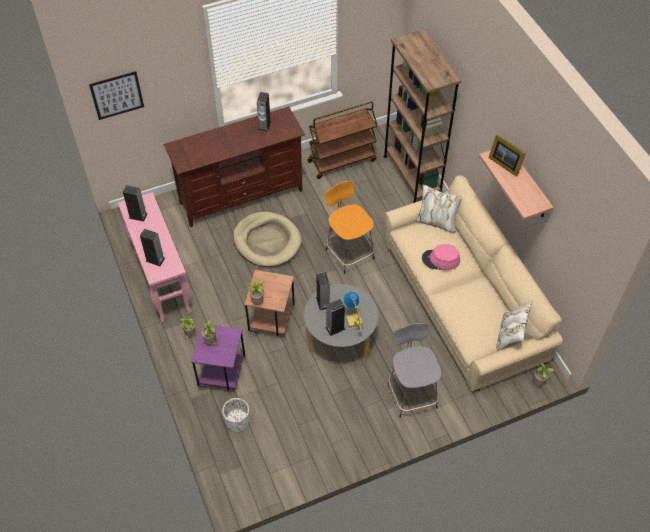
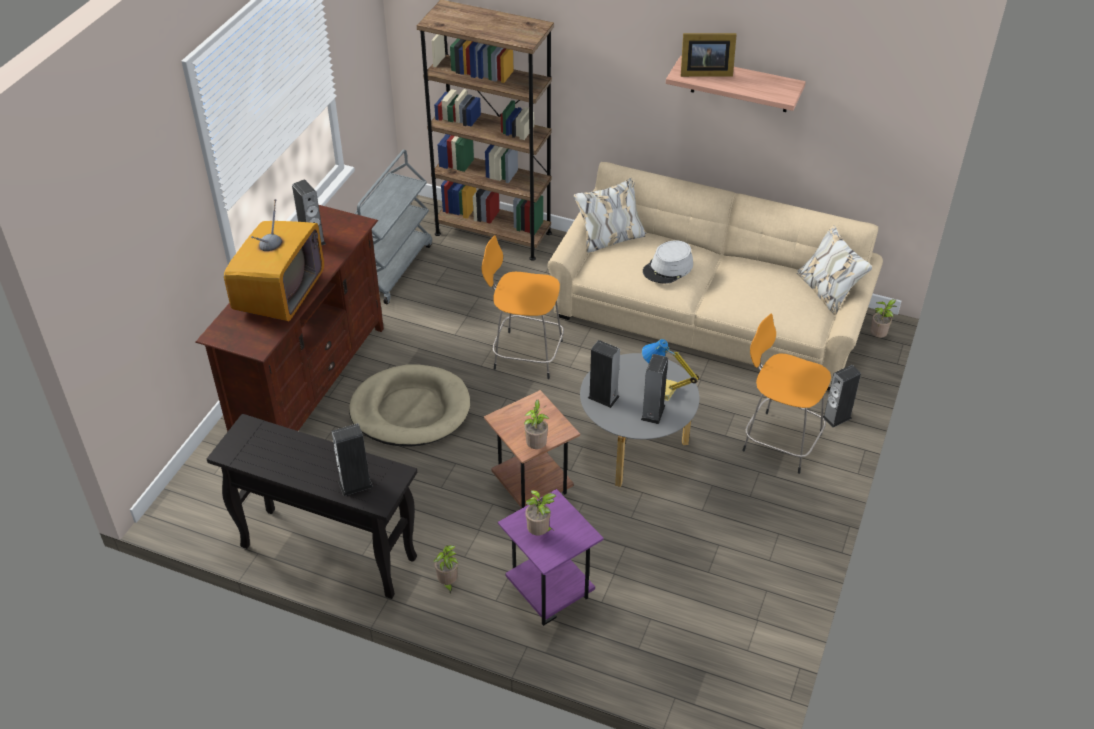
camera: 45 degrees left, 10 degrees down
picture [89,71,144,120] -> none
pink console table [118,192,192,323] -> black console table [207,414,417,599]
speaker [123,185,148,222] -> speaker moved to [823,365,861,427]
white planter [222,398,249,432] -> none
brown cart [308,101,378,179] -> grey cart [354,150,432,304]
grey stool [388,323,441,418] -> orange stool [742,314,831,474]
pink hat [422,244,460,270] -> grey hat [643,240,693,284]
none -> television [224,199,324,321]

